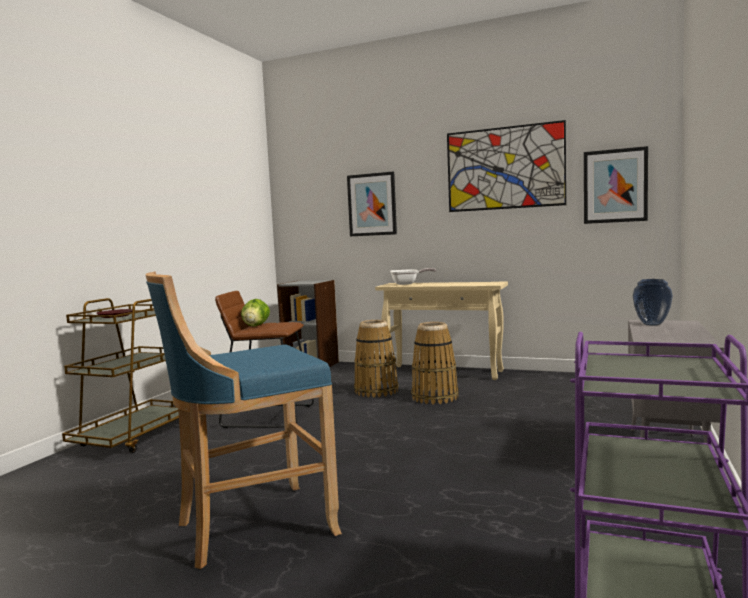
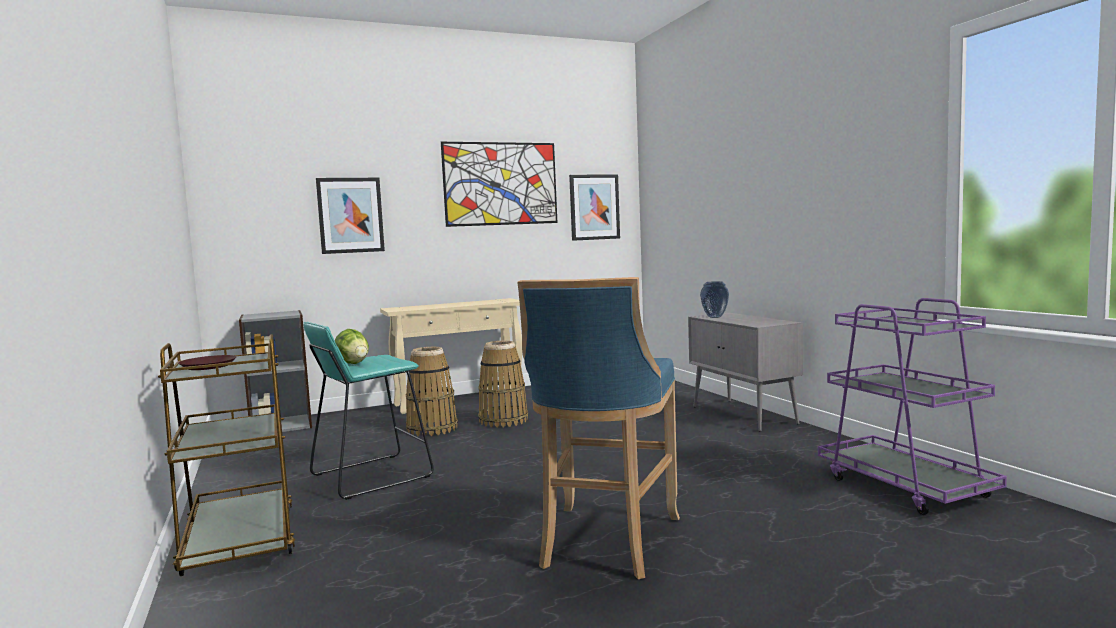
camera: 45 degrees left, 0 degrees up
brown stool [215,291,314,428] -> turquoise stool [303,322,434,500]
frying pan [390,268,436,285] -> none

